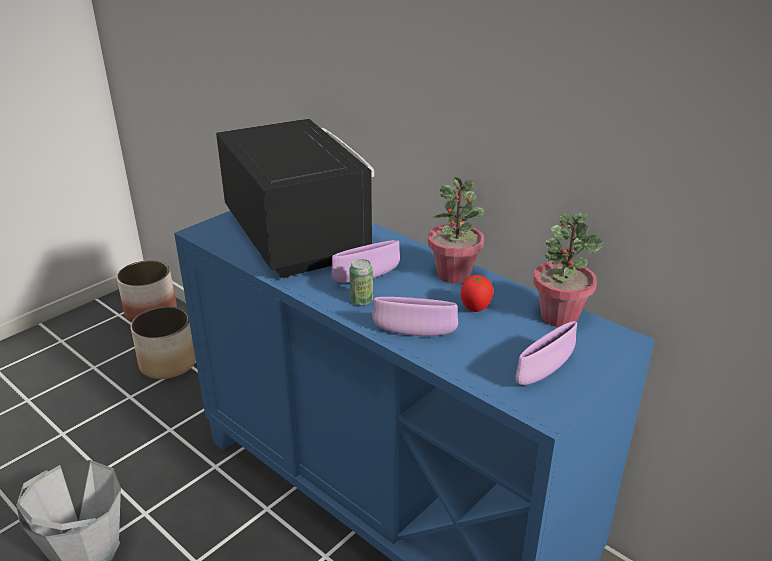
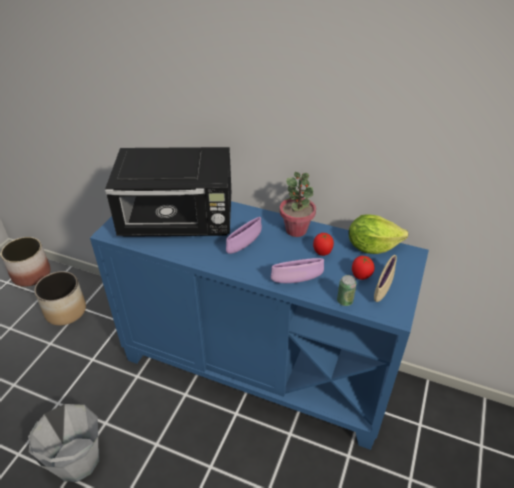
camera: 20 degrees left, 10 degrees up
black microwave [216,119,375,278] -> black microwave turned 135 degrees clockwise [105,147,231,237]
can [349,259,373,306] -> can moved to [337,275,357,306]
purple bowl [515,321,577,385] -> beige bowl [374,255,397,302]
potted plant [533,213,604,327] -> lettuce [349,214,408,254]
none -> tomato [352,256,375,280]

